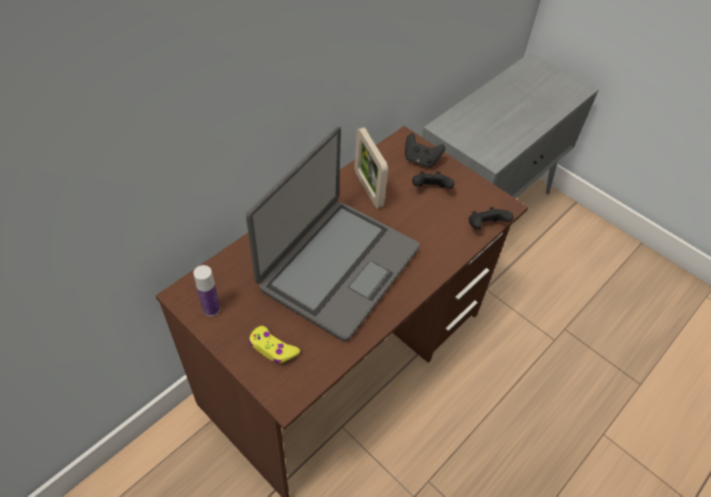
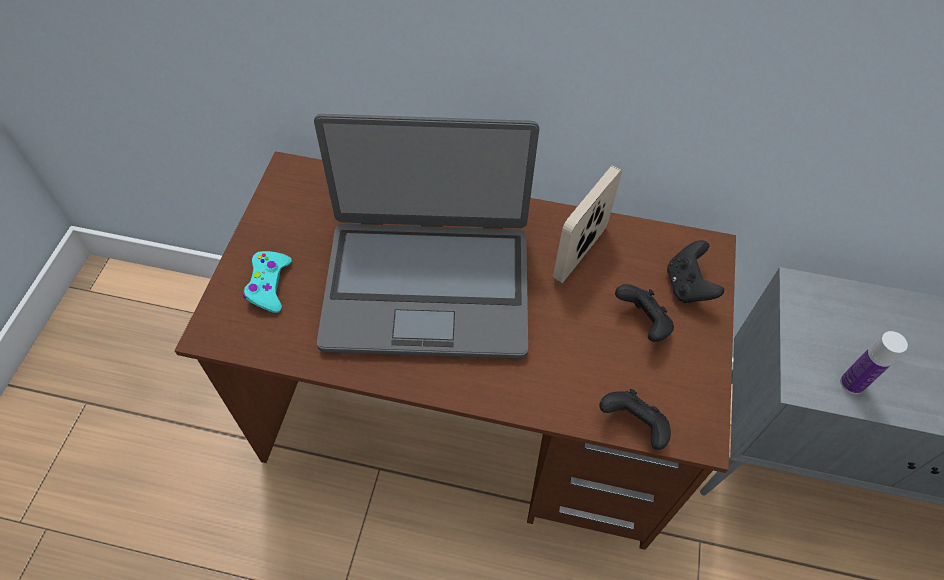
camera: 60 degrees right, 5 degrees up
bottle [193,265,220,316] -> bottle moved to [840,331,908,394]
yellow game controller [248,326,300,363] -> turquoise game controller [243,251,292,313]

